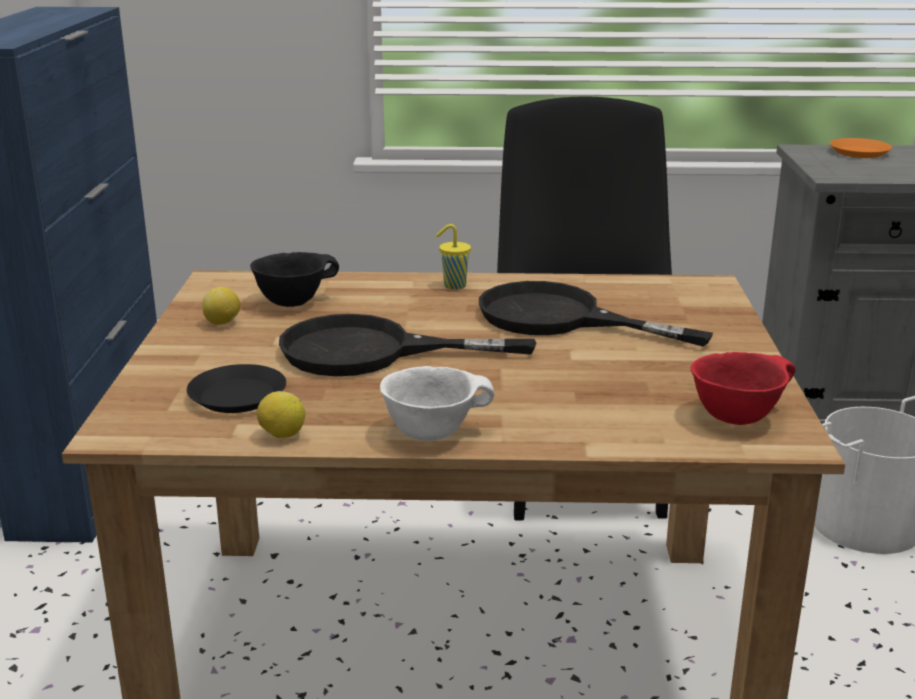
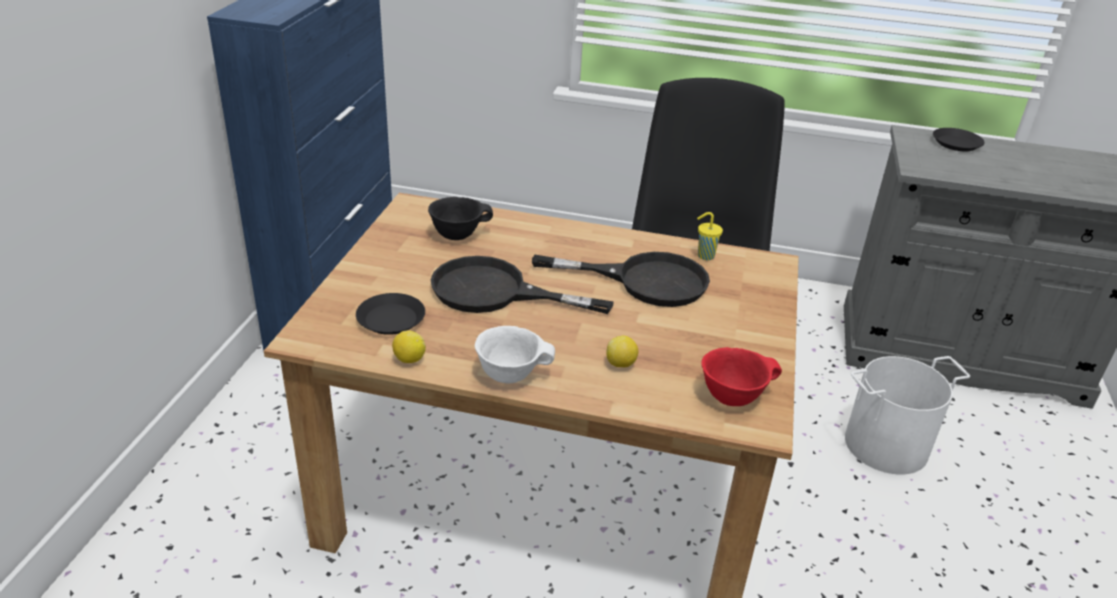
camera: 10 degrees right, 10 degrees up
lemon [202,287,240,325] -> lemon moved to [607,336,638,367]
yellow cup [436,224,471,290] -> yellow cup moved to [697,212,723,260]
black frying pan [479,281,713,347] -> black frying pan turned 150 degrees clockwise [532,252,710,307]
orange plate [830,138,892,158] -> black plate [933,128,985,151]

